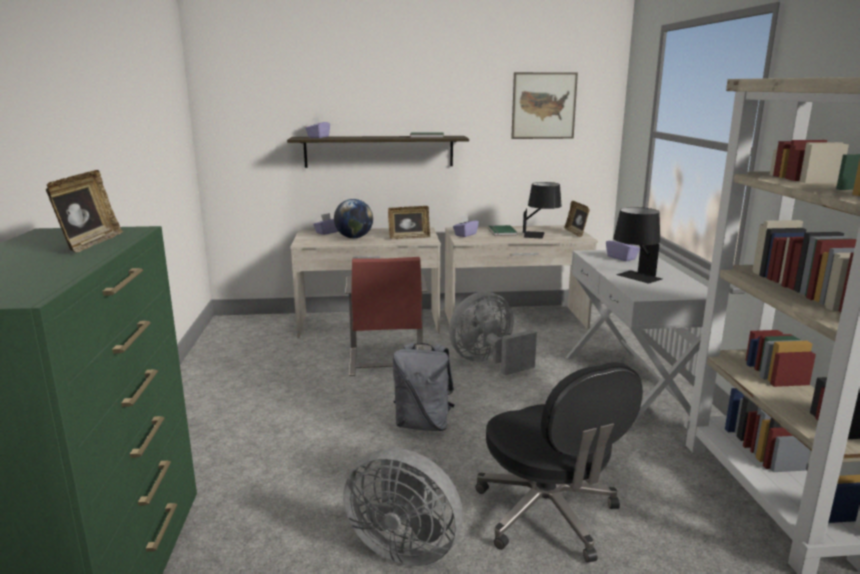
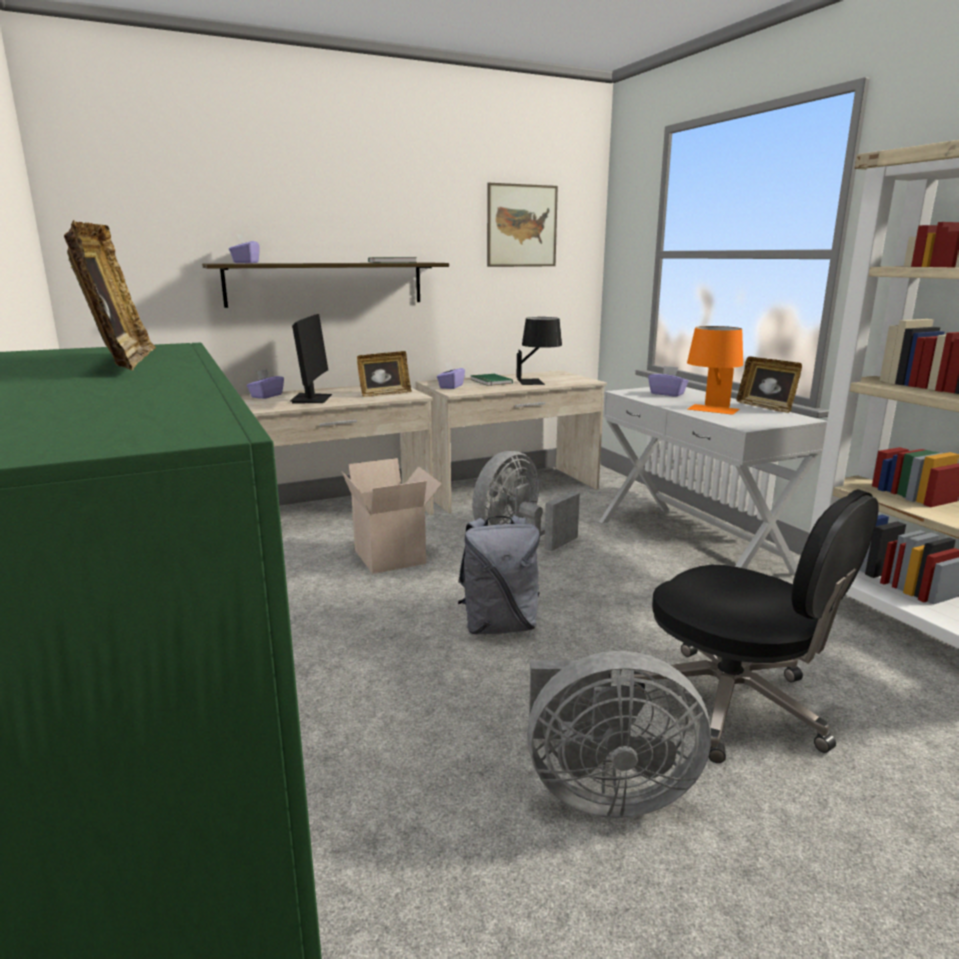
camera: 20 degrees left, 0 degrees up
globe [334,199,373,238] -> monitor [290,314,332,403]
red chair [345,257,428,376] -> cardboard box [341,458,442,574]
picture frame [564,201,590,237] -> picture frame moved to [736,356,802,413]
black table lamp [613,207,662,284] -> orange table lamp [687,326,743,415]

